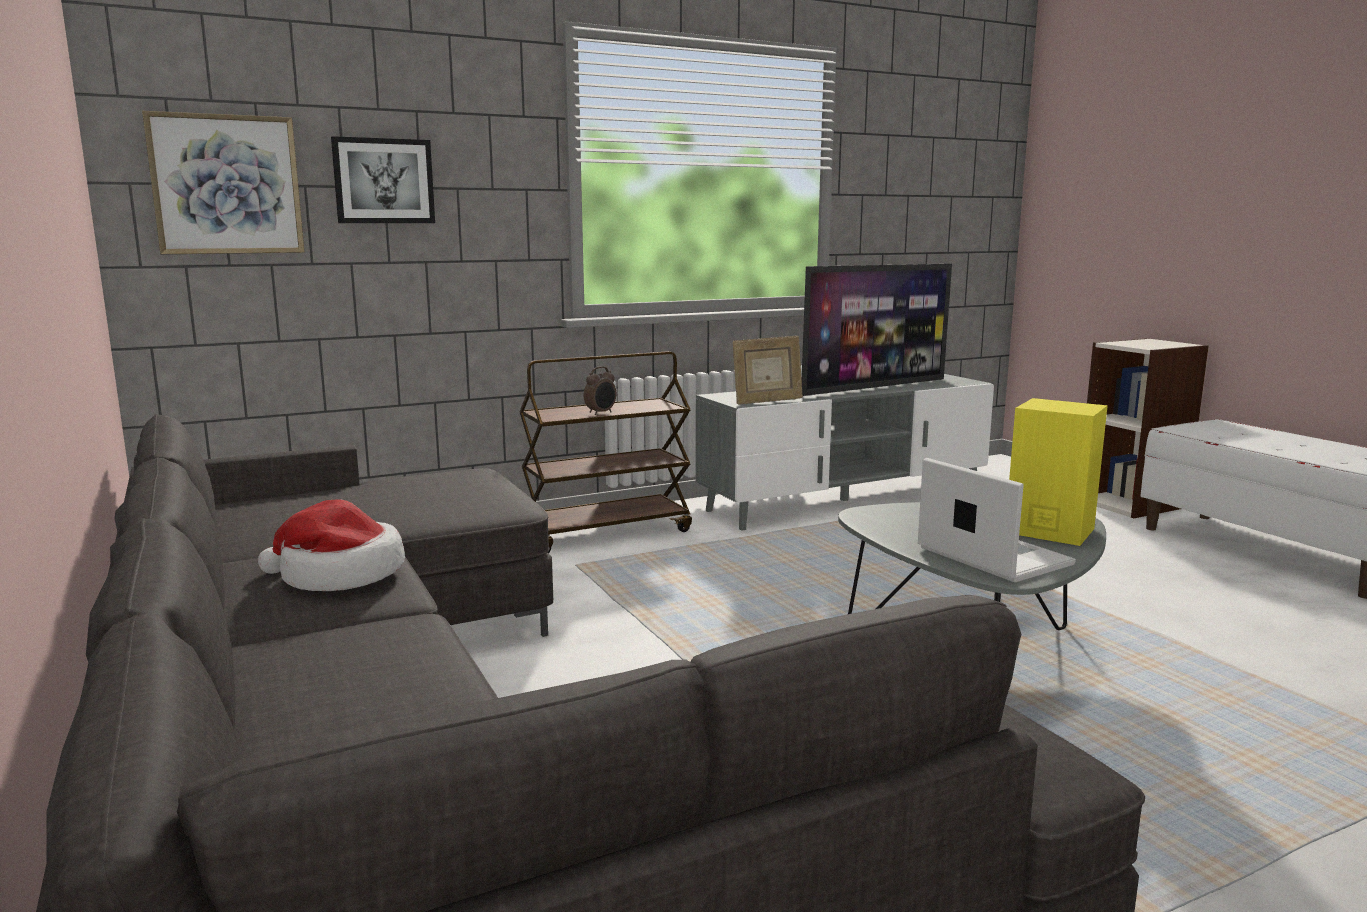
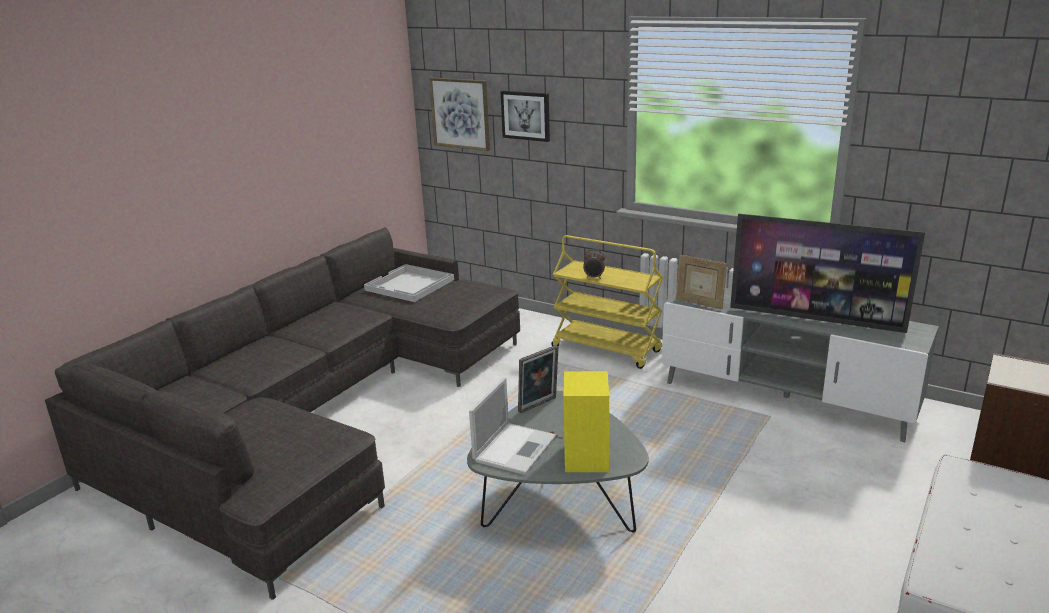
camera: 60 degrees right, 10 degrees up
hat [258,499,405,591] -> none
brown cart [519,351,692,553] -> yellow cart [551,235,663,369]
none -> white tray [364,264,454,302]
none -> picture frame [518,345,559,413]

